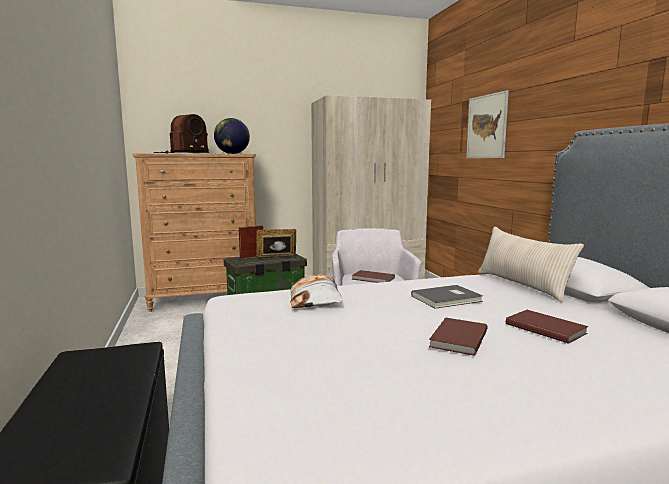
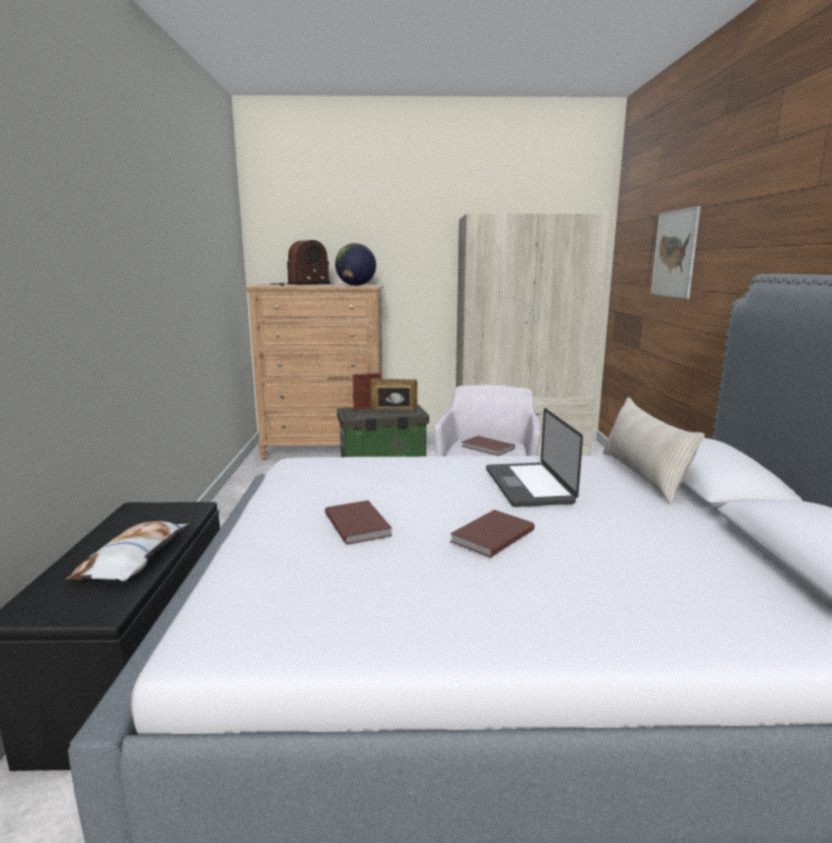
camera: 15 degrees right, 5 degrees up
pillow [291,275,343,308] -> pillow moved to [65,521,191,581]
grey book [411,285,483,309] -> laptop [486,408,583,507]
brown book [506,310,589,344] -> brown book moved to [325,500,392,545]

